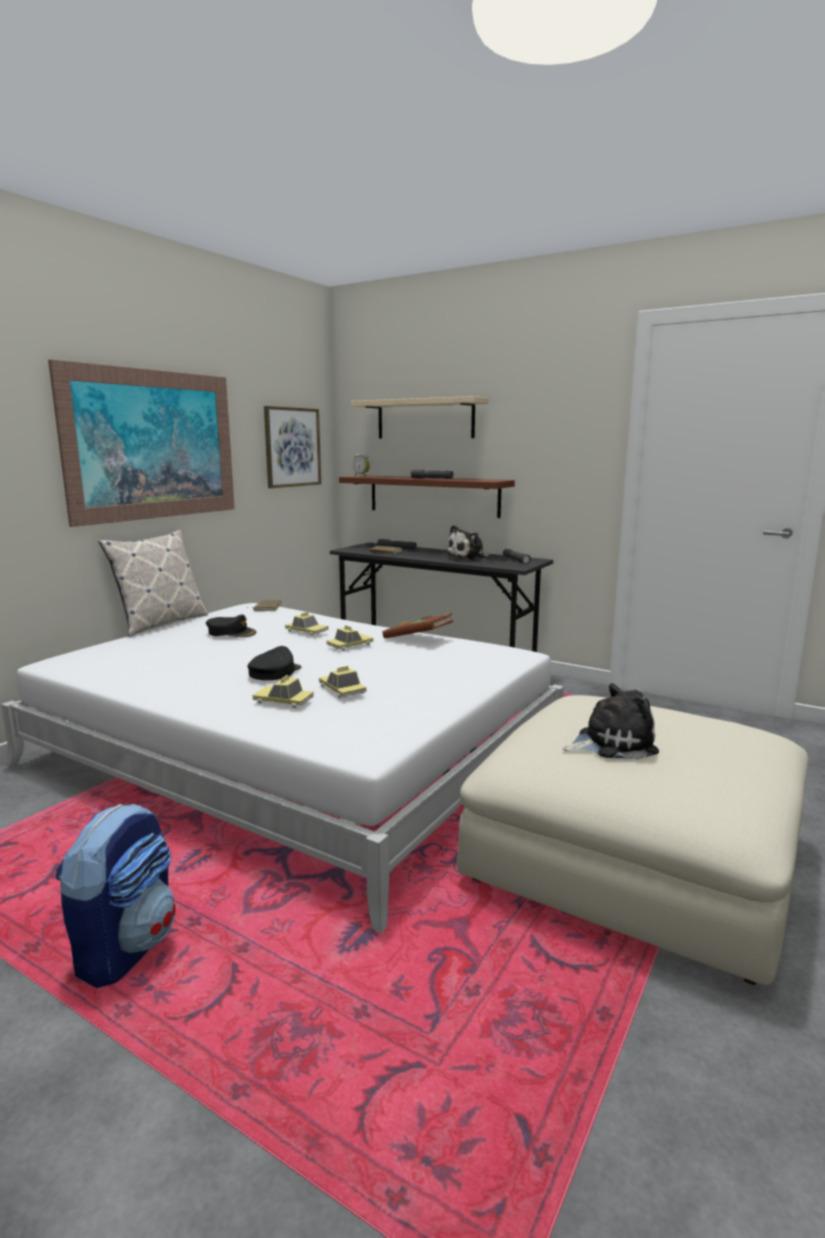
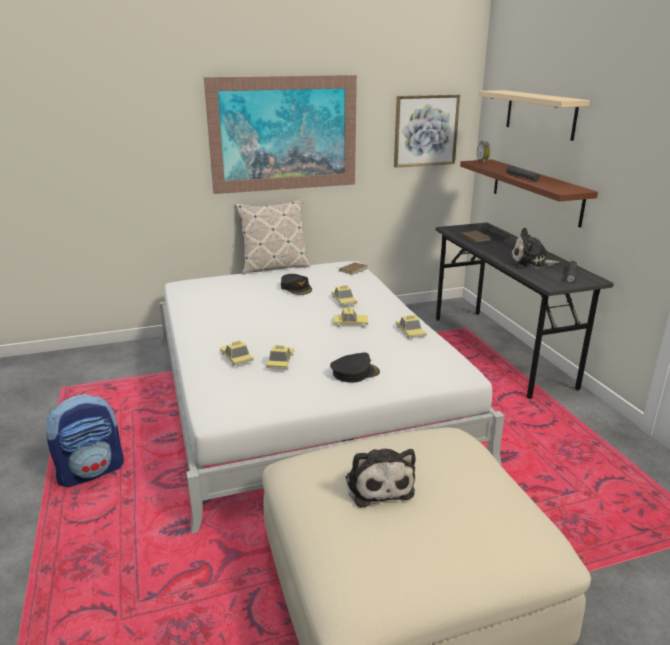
camera: 40 degrees right, 10 degrees up
black cap [247,646,301,680] -> black cap moved to [330,352,380,383]
brown book [382,613,453,638] -> toy car [396,315,427,339]
plush toy [563,683,659,759] -> plush toy turned 45 degrees clockwise [346,449,416,507]

